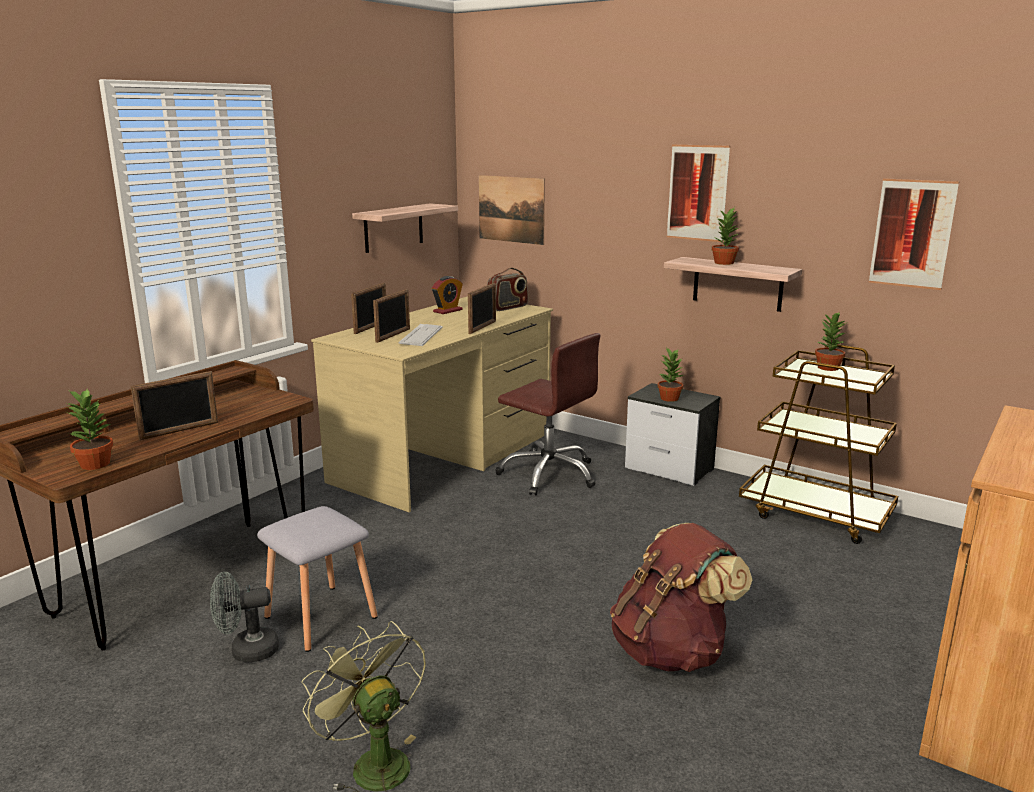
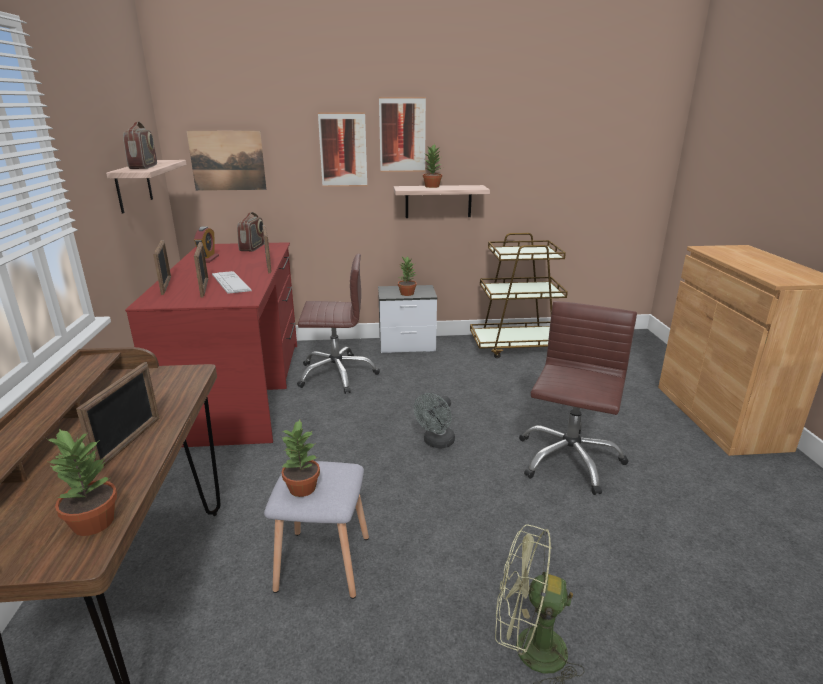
camera: 40 degrees left, 5 degrees up
grey fan [210,572,279,663] -> grey fan moved to [414,393,455,449]
beige desk [311,296,553,512] -> red desk [125,242,297,447]
brown backpack [610,523,752,672] -> brown office chair [519,301,637,495]
potted plant [815,311,846,371] -> potted plant moved to [281,419,320,497]
picture [869,178,959,290] -> picture moved to [318,112,367,187]
none -> radio [123,121,157,169]

